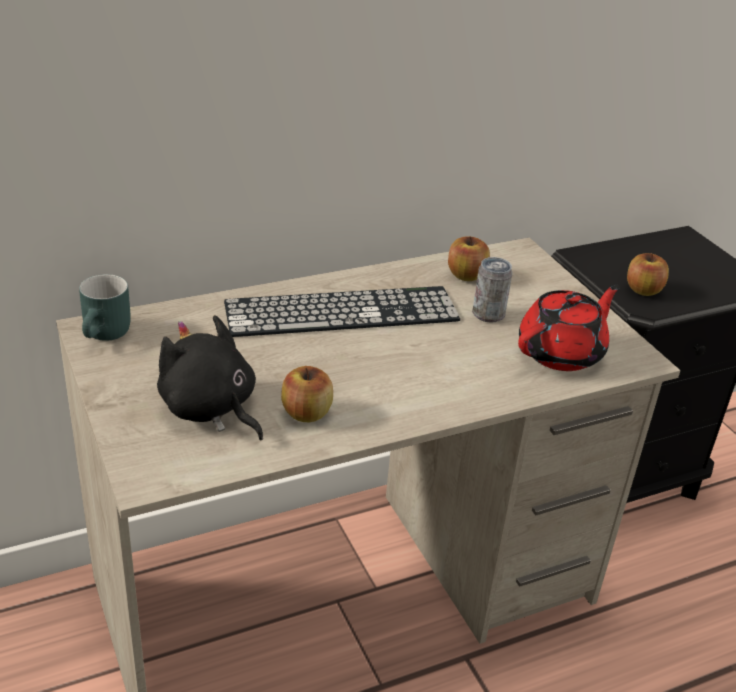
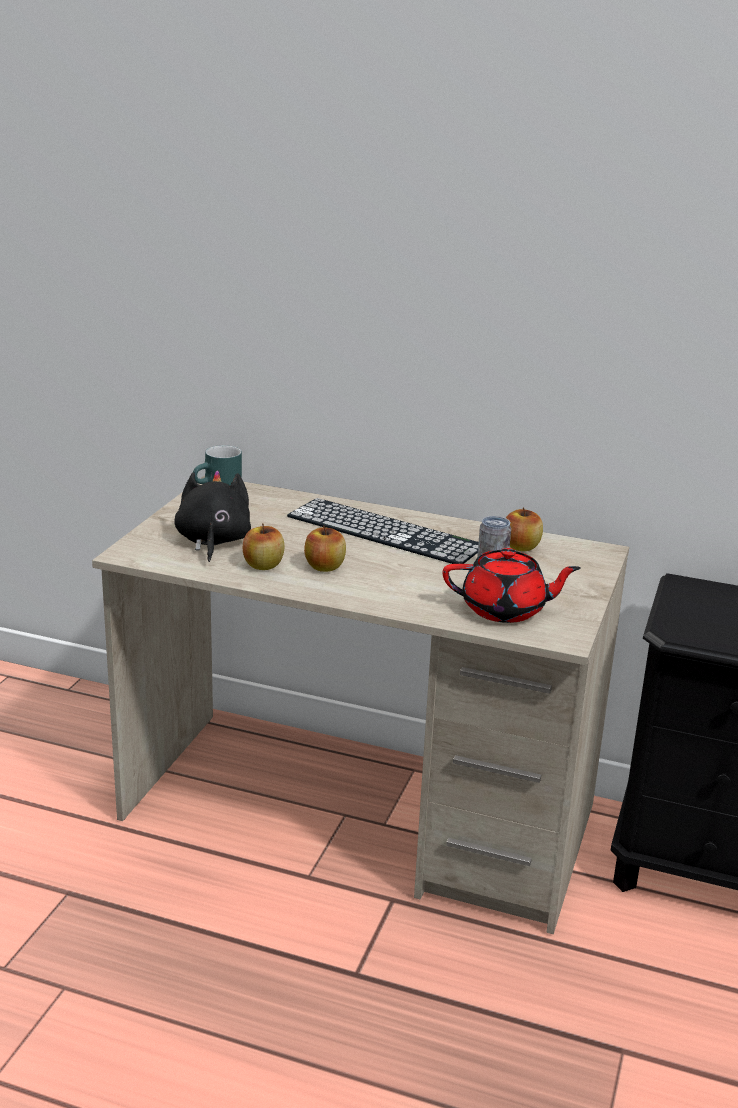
camera: 45 degrees right, 10 degrees down
apple [627,253,669,296] -> apple moved to [304,526,346,572]

